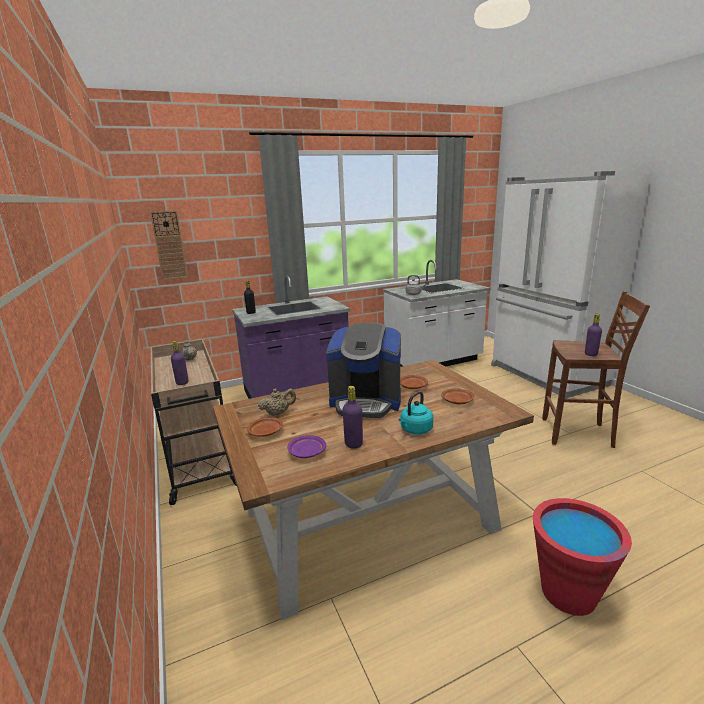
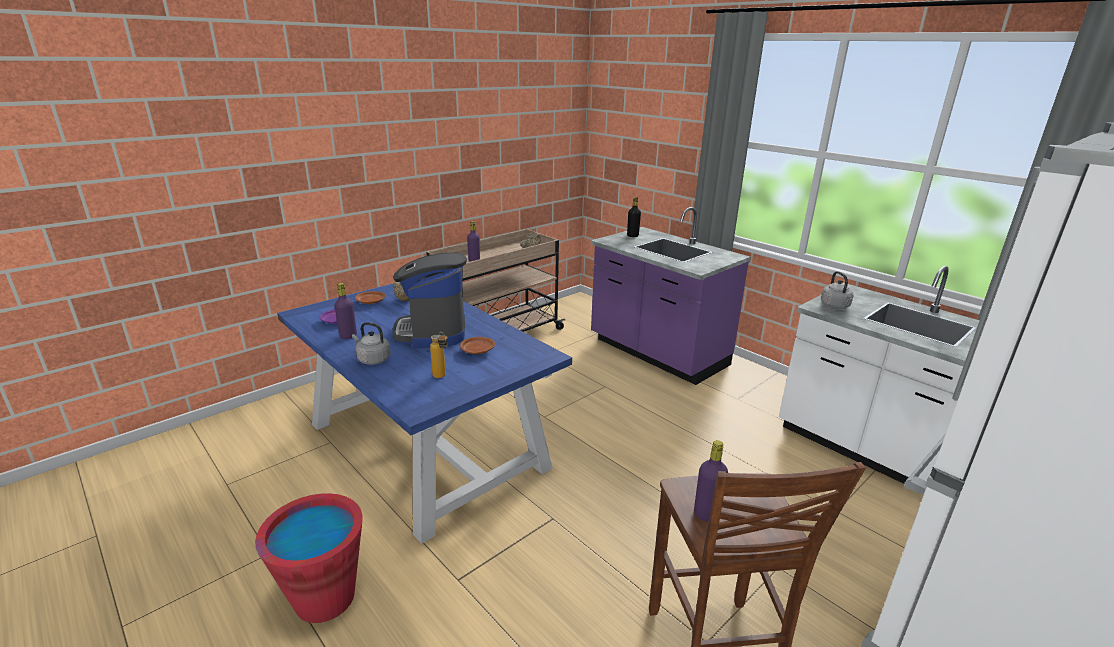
camera: 70 degrees right, 5 degrees up
wall clock [150,210,188,280] -> none
brown dining table [213,360,534,620] -> blue dining table [277,283,572,544]
turquoise kettle [399,391,433,435] -> grey kettle [352,322,391,365]
brown plate [441,388,474,404] -> bottle [430,332,448,378]

